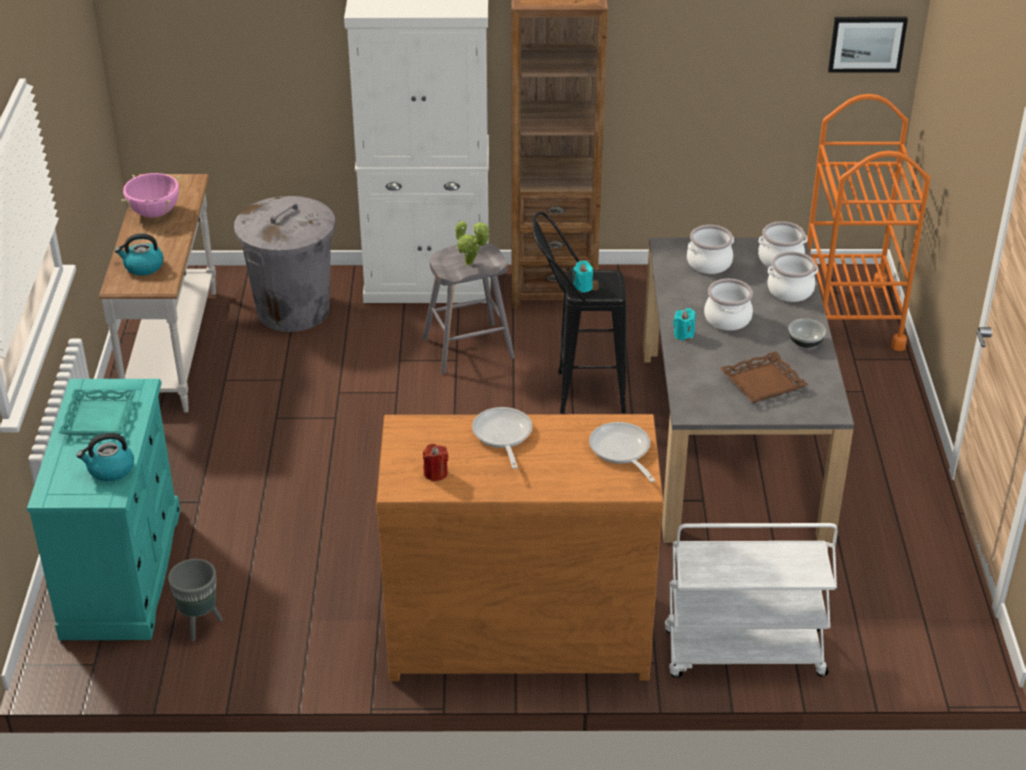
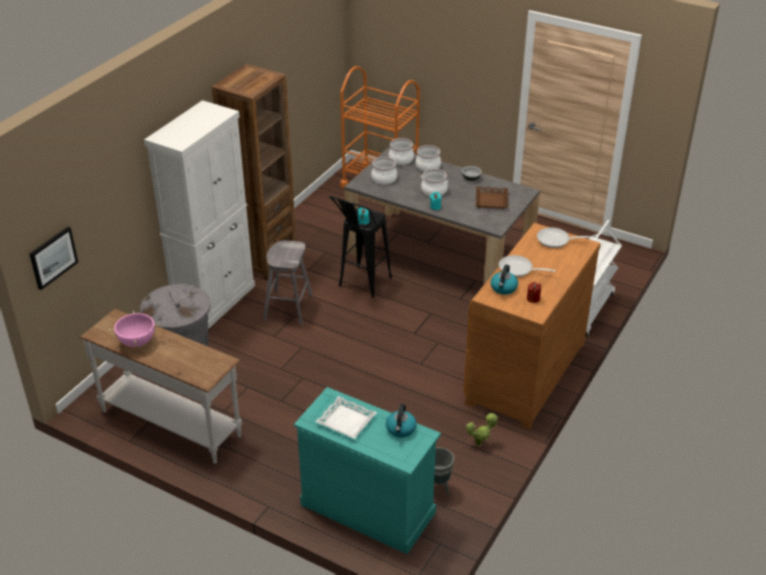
camera: 60 degrees left, 0 degrees up
turquoise tray [58,389,136,435] -> white tray [315,396,377,439]
kettle [115,233,164,275] -> kettle moved to [490,265,518,295]
potted plant [455,220,489,266] -> potted plant moved to [466,413,498,446]
picture [828,17,908,73] -> picture moved to [30,227,78,290]

